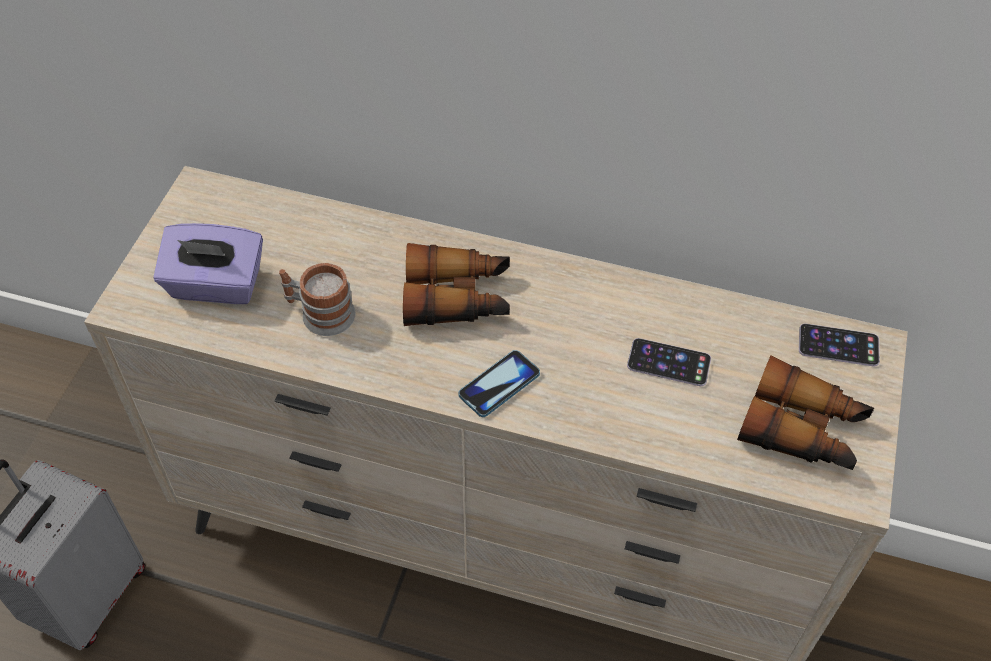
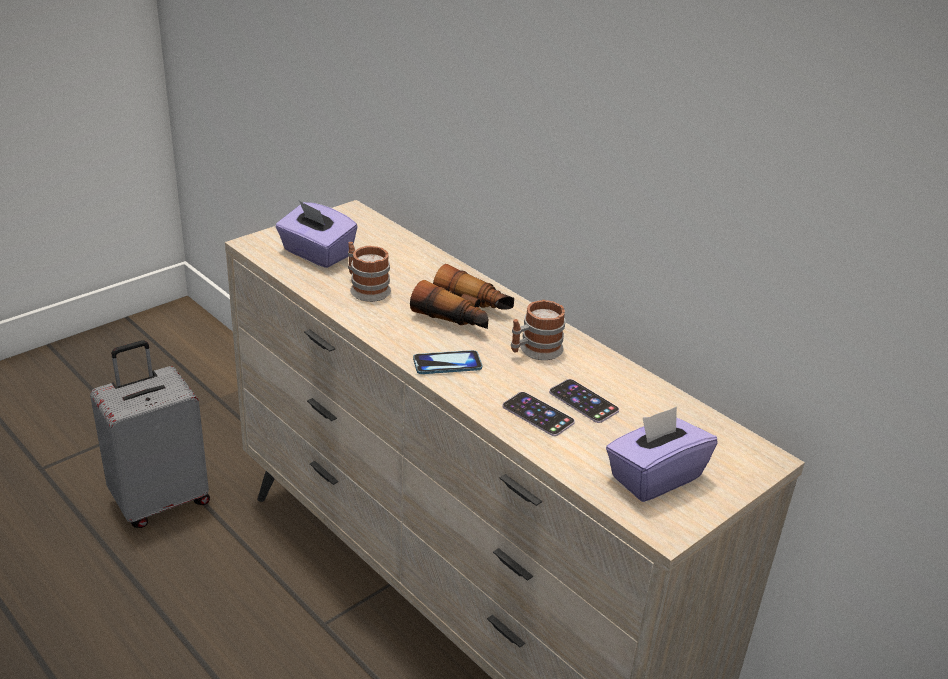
camera: 30 degrees right, 20 degrees down
binoculars [737,355,874,470] -> purple tissue box [606,406,718,502]
phone [799,323,880,367] -> phone moved to [502,392,575,436]
none -> mug [511,300,565,360]

